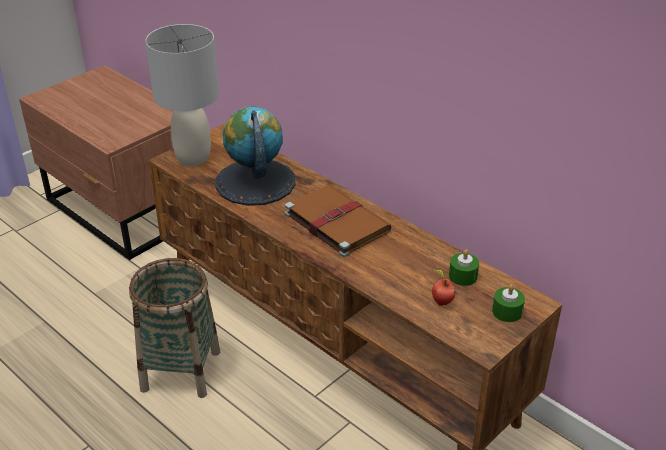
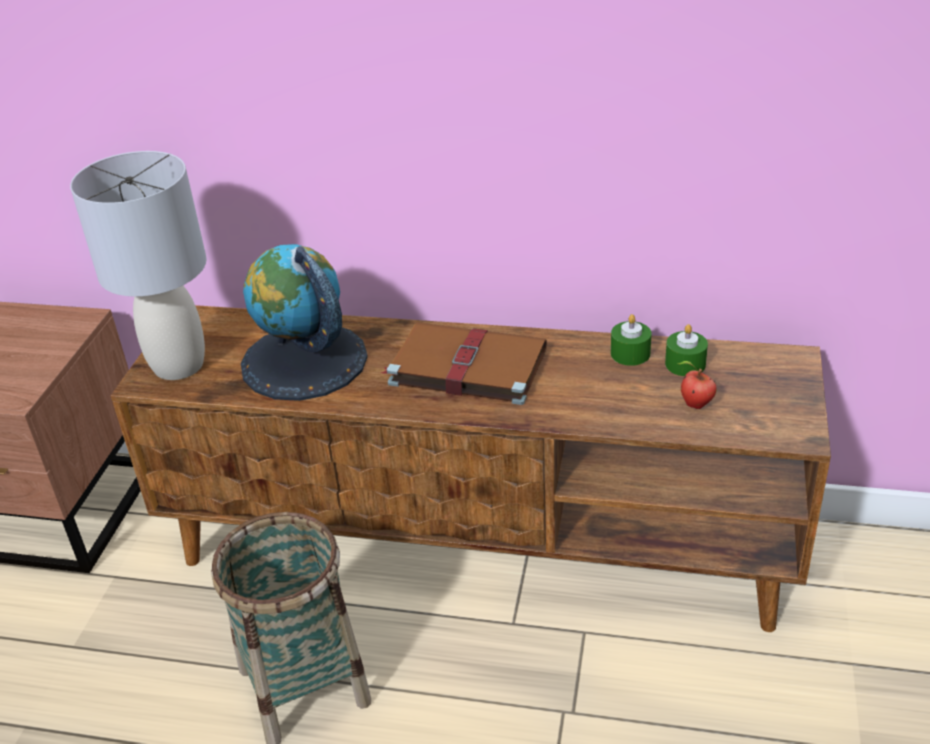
camera: 30 degrees left, 0 degrees up
green candle [492,284,525,322] -> green candle moved to [611,314,652,366]

